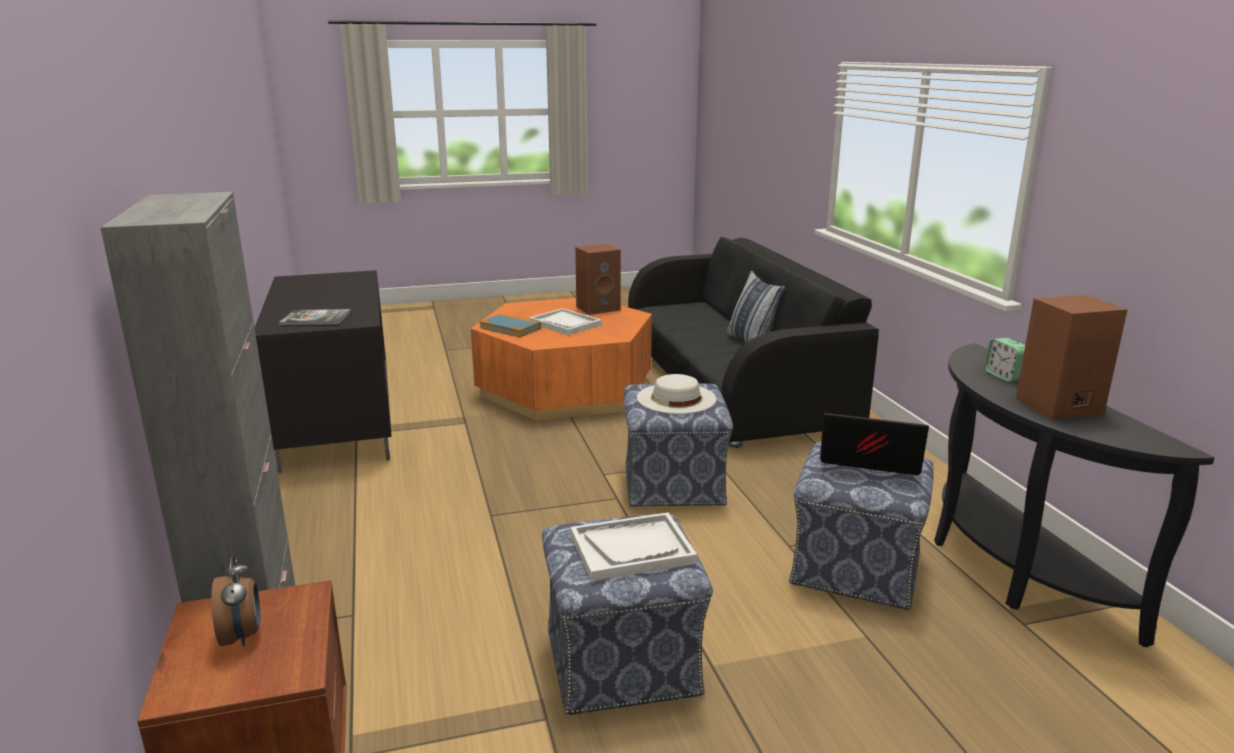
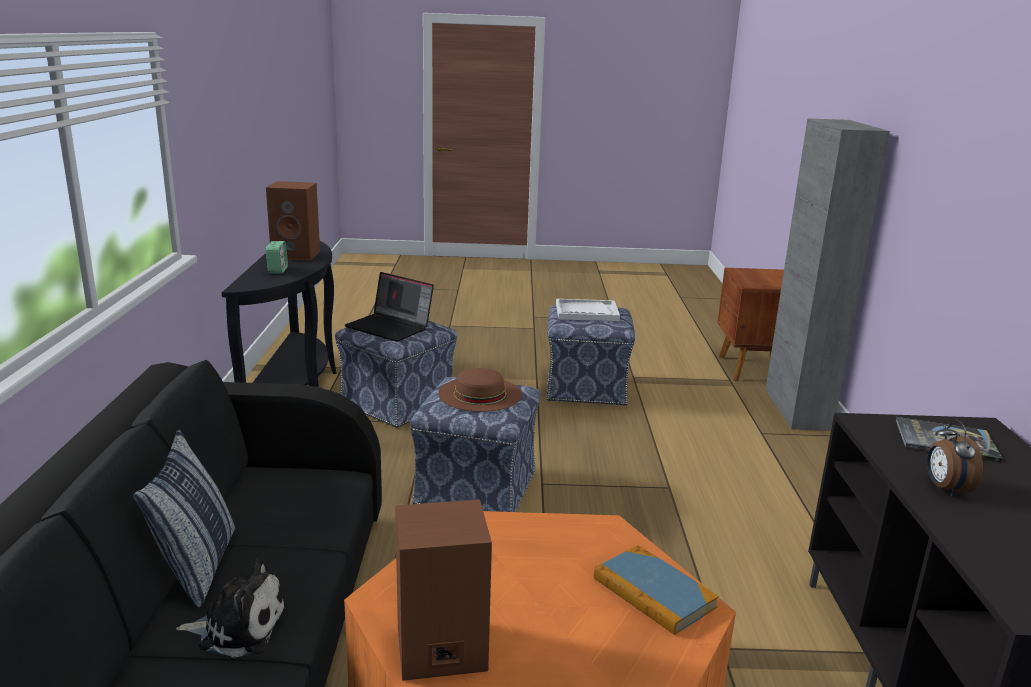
camera: 165 degrees left, 0 degrees up
alarm clock [211,555,260,647] -> alarm clock moved to [927,419,983,497]
white tray [529,308,602,335] -> none
white hat [637,374,716,414] -> brown hat [438,368,522,412]
none -> plush toy [176,558,287,658]

